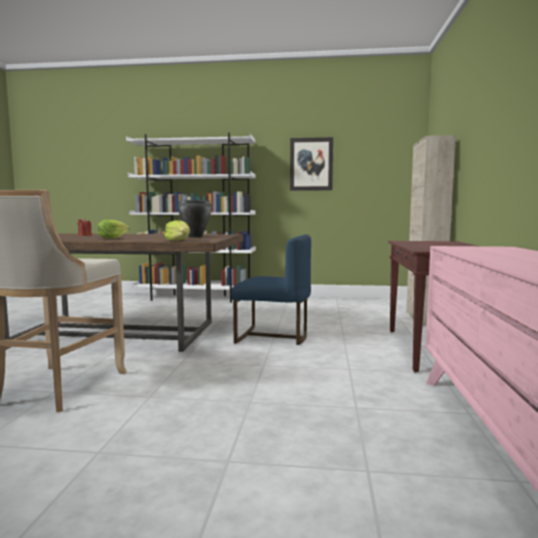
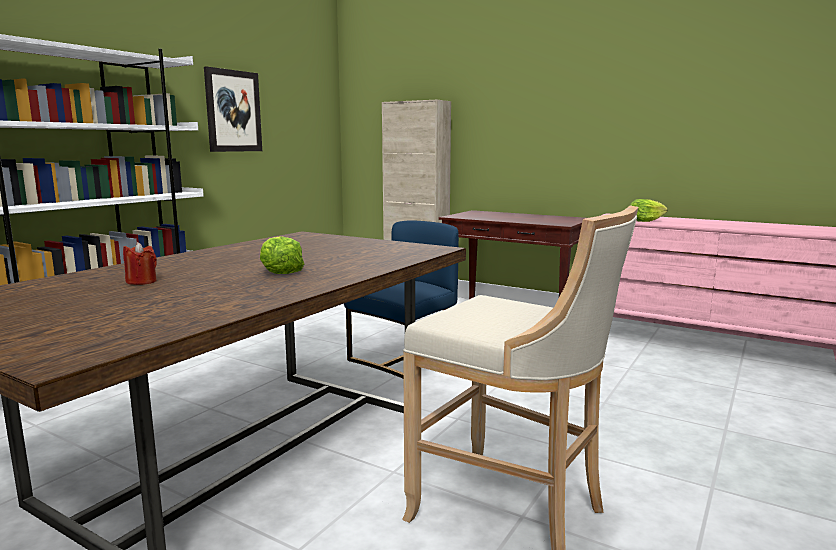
camera: 65 degrees left, 5 degrees up
lettuce [165,220,190,241] -> lettuce moved to [630,199,668,222]
black cooking pot [178,200,212,238] -> none

